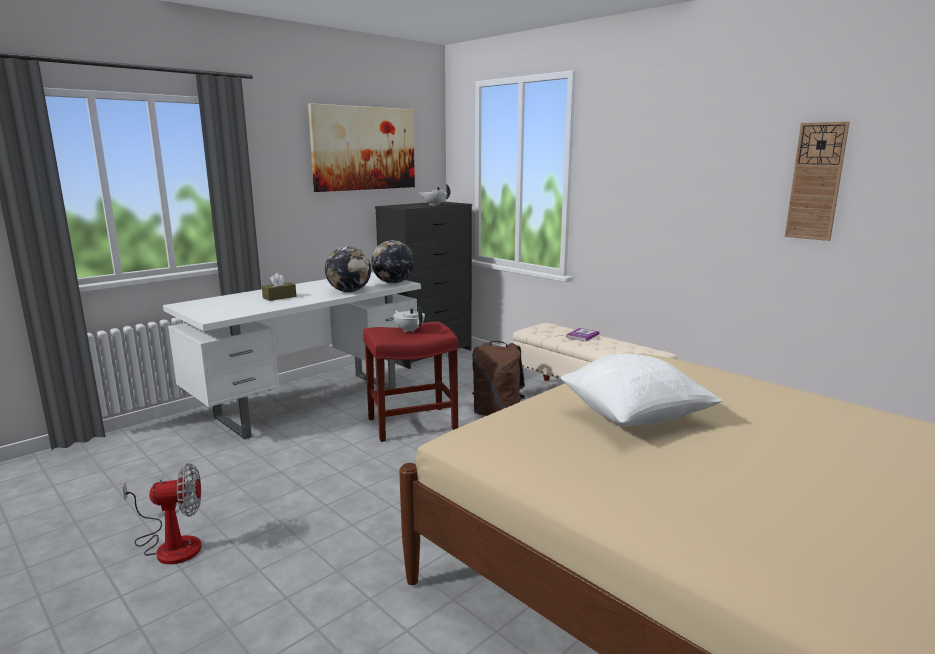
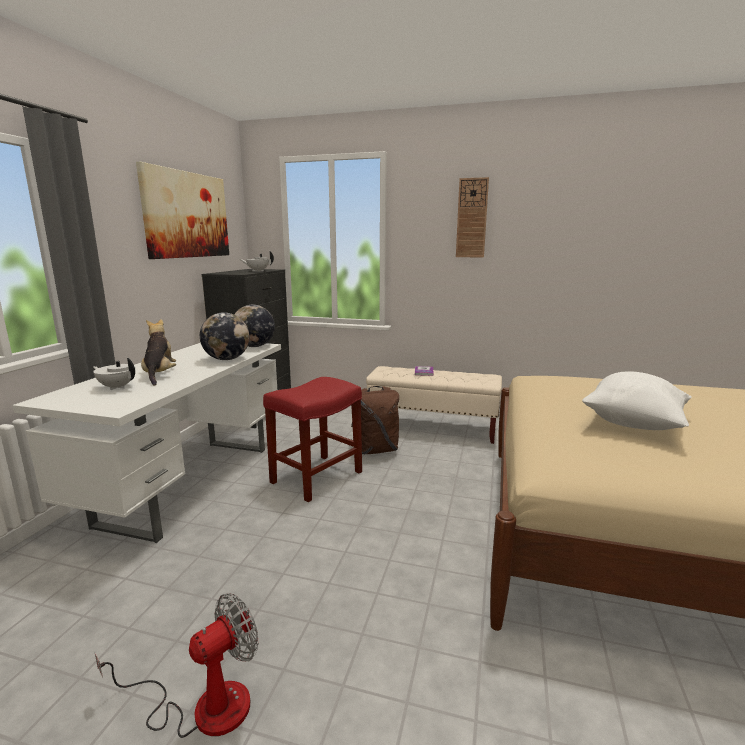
camera: 30 degrees left, 0 degrees up
brown tissue box [262,273,296,301] -> plush toy [141,319,176,385]
white teapot [393,307,425,333] -> white teapot moved to [93,358,135,390]
wall clock [785,121,850,241] -> wall clock moved to [456,177,489,257]

